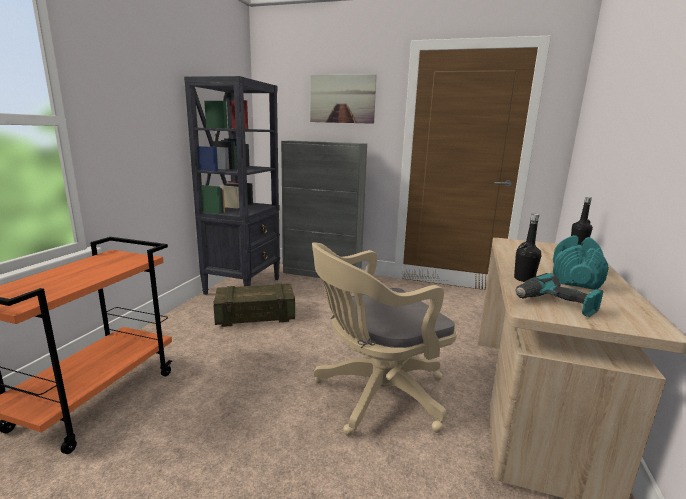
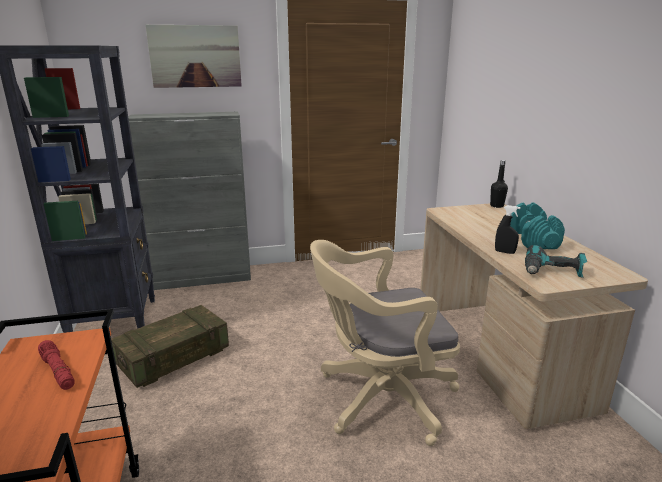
camera: 30 degrees left, 5 degrees up
beige office chair [312,242,457,436] -> beige office chair turned 45 degrees clockwise [310,240,460,446]
black bottle [514,214,541,282] -> black spray bottle [495,205,520,254]
none -> red flashlight [38,340,75,390]

